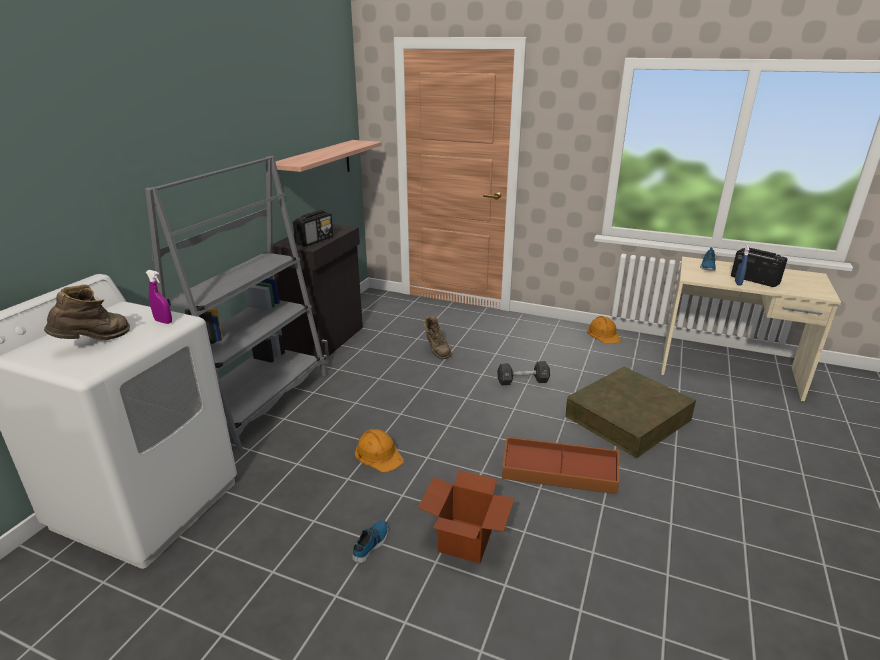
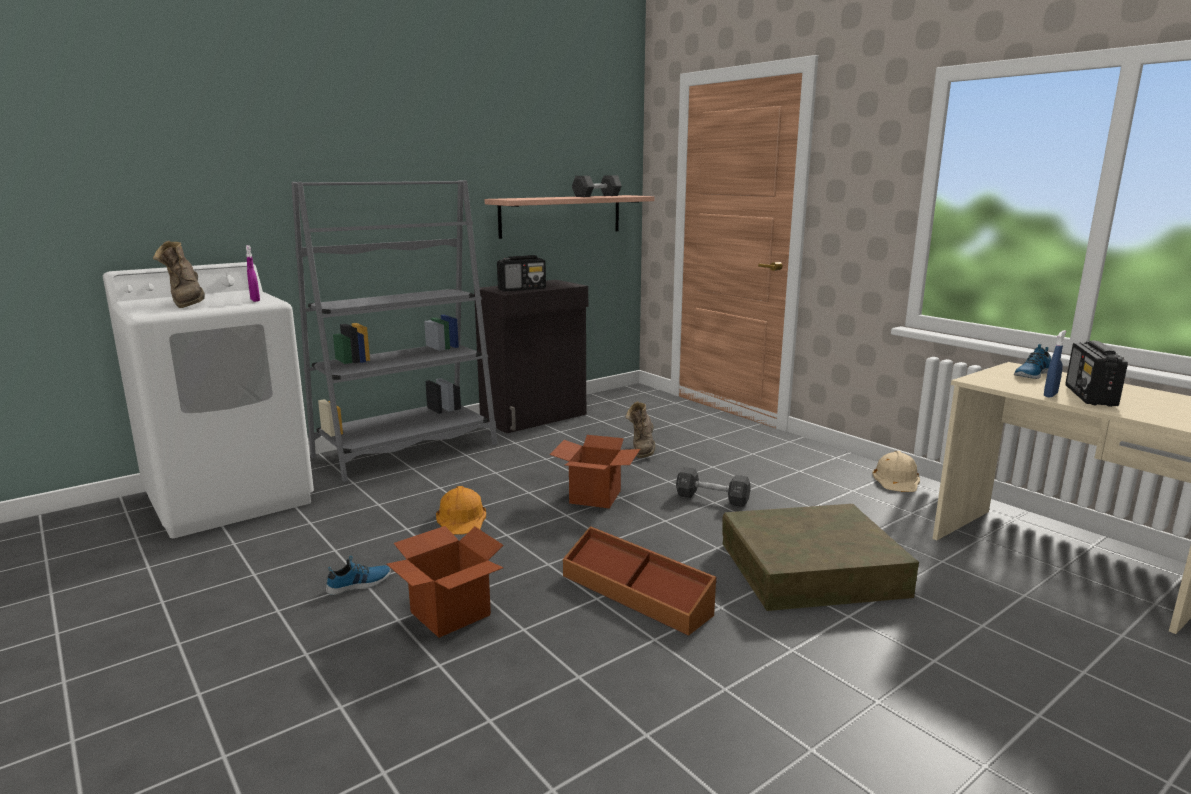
camera: 30 degrees right, 10 degrees down
brown boot [44,285,130,340] -> brown boot turned 90 degrees clockwise [153,241,205,308]
orange hard hat [587,316,621,344] -> beige hard hat [872,451,920,492]
radio [731,248,787,287] -> radio turned 150 degrees counterclockwise [1065,341,1128,407]
none -> cardboard box [550,435,640,509]
none -> black dumbbell [572,176,622,197]

